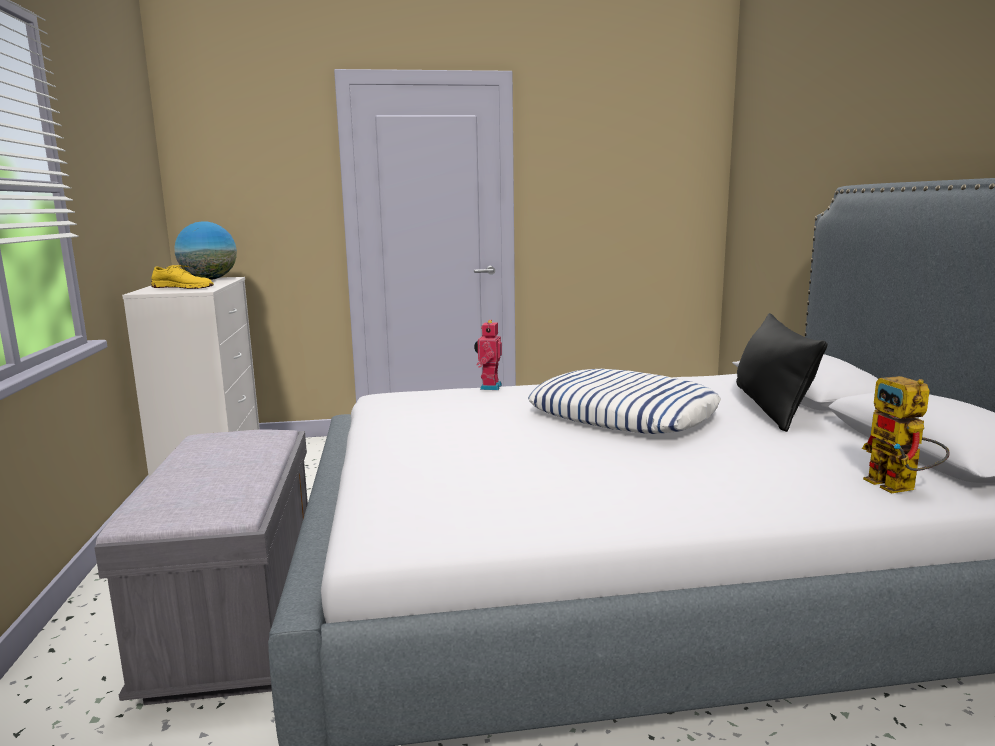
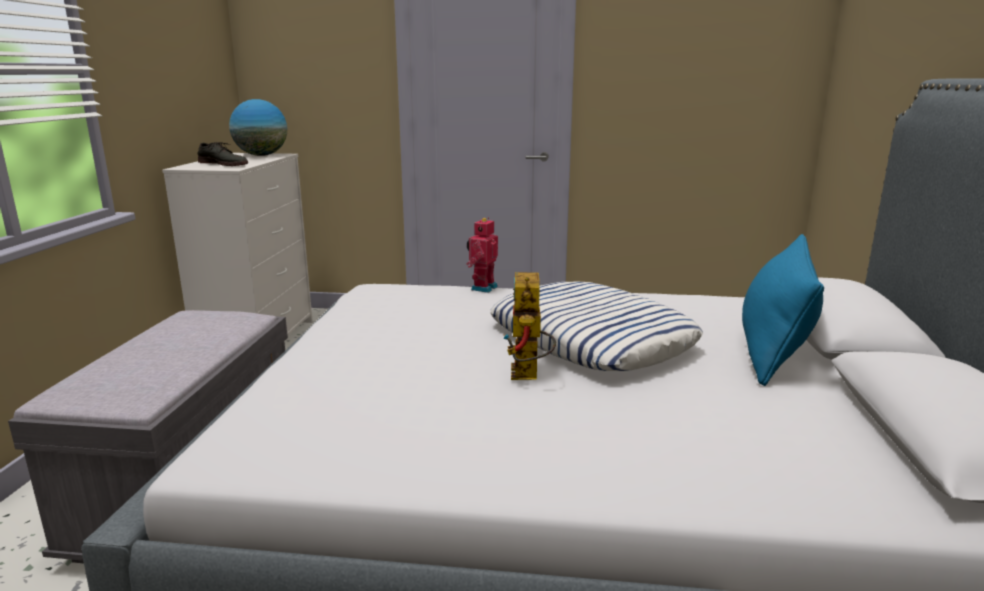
camera: 15 degrees right, 5 degrees up
yellow shoe [151,265,214,289] -> grey shoe [198,142,248,166]
black pillow [736,313,827,432] -> blue pillow [742,234,824,386]
toy robot [862,376,950,494] -> toy robot moved to [503,272,556,380]

